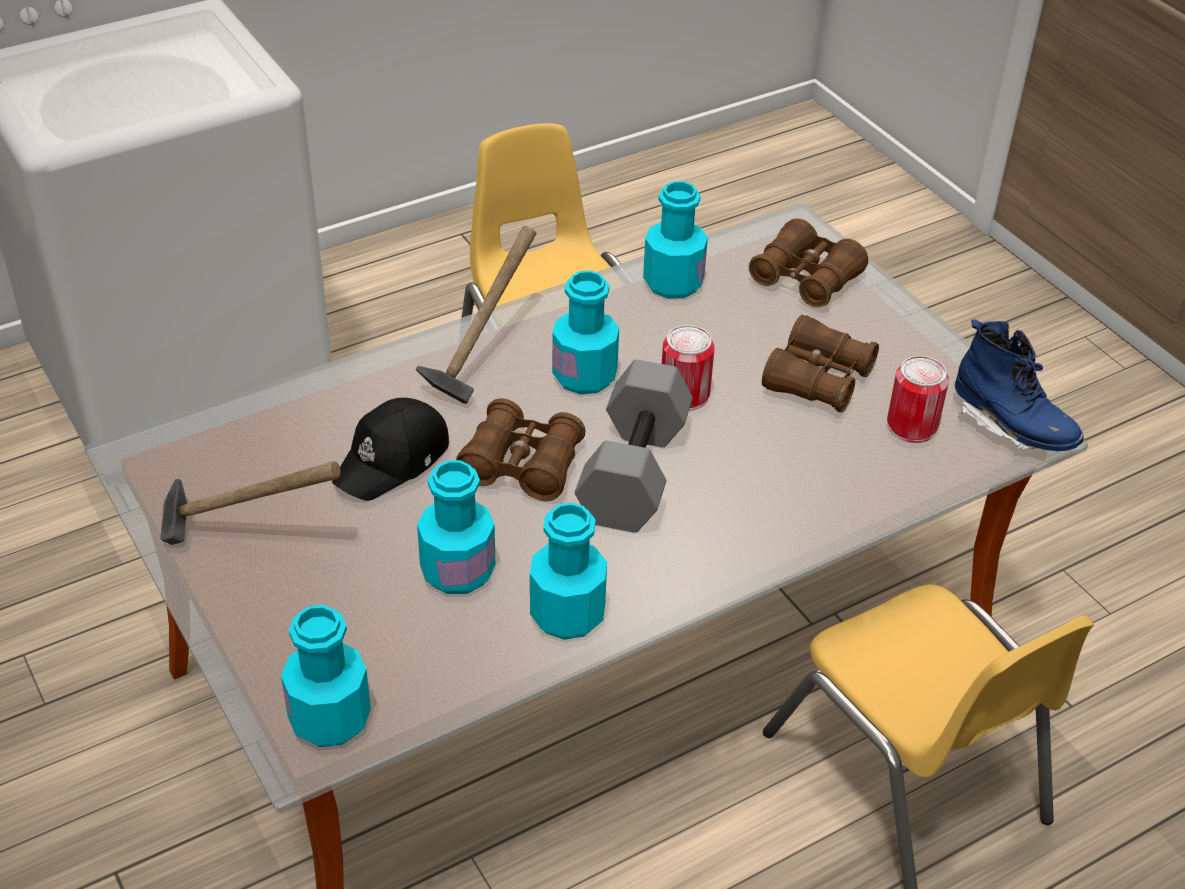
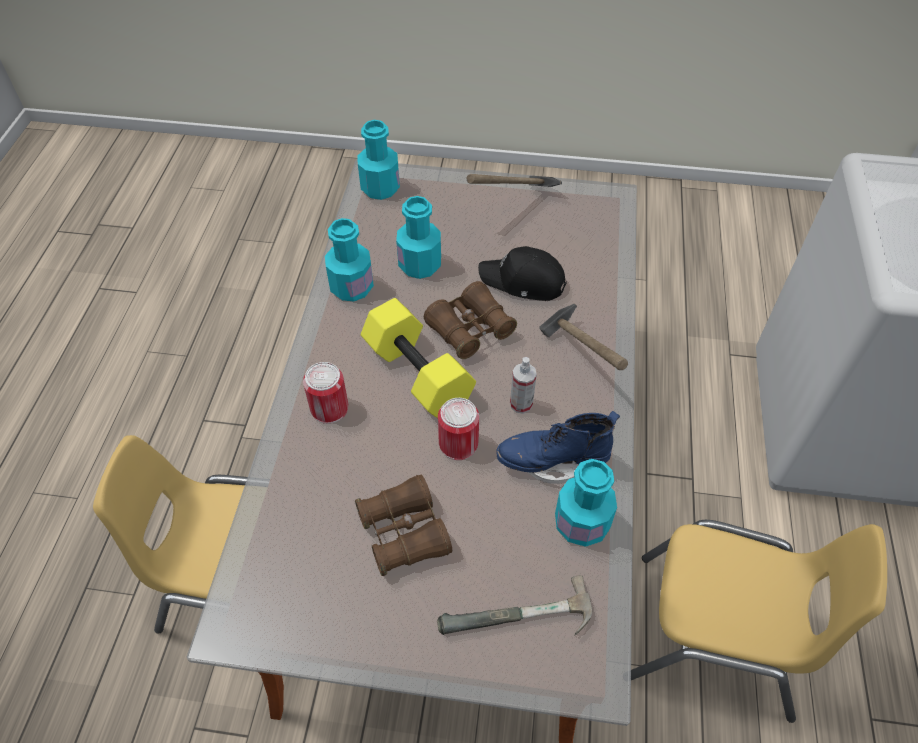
camera: 130 degrees right, 10 degrees up
black cap [332,398,449,501] -> black cap turned 60 degrees counterclockwise [478,246,567,301]
turquoise bottle [552,270,619,394] -> spray bottle [510,357,537,414]
grey dumbbell [575,360,693,533] -> yellow dumbbell [361,298,476,418]
brown binoculars [749,218,868,308] -> hammer [437,575,592,636]
can [887,356,949,443] -> can moved to [303,362,348,424]
blue boot [955,319,1084,451] -> blue boot moved to [496,411,620,484]

